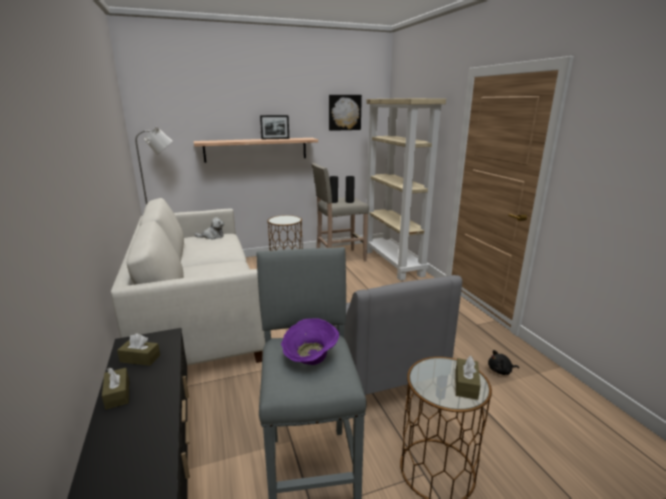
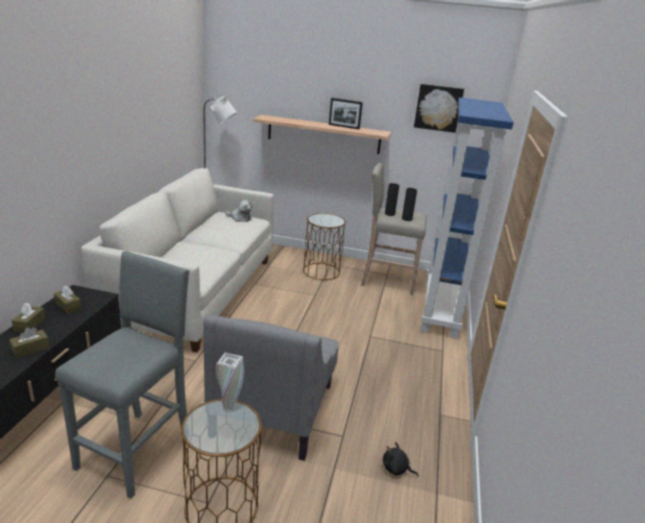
camera: 30 degrees right, 5 degrees up
purple bowl [281,318,339,365] -> none
beige bookcase [366,98,446,281] -> blue bookcase [421,97,514,339]
brown tissue box [455,356,481,400] -> brown tissue box moved to [9,327,50,358]
none -> white vase [216,353,244,410]

